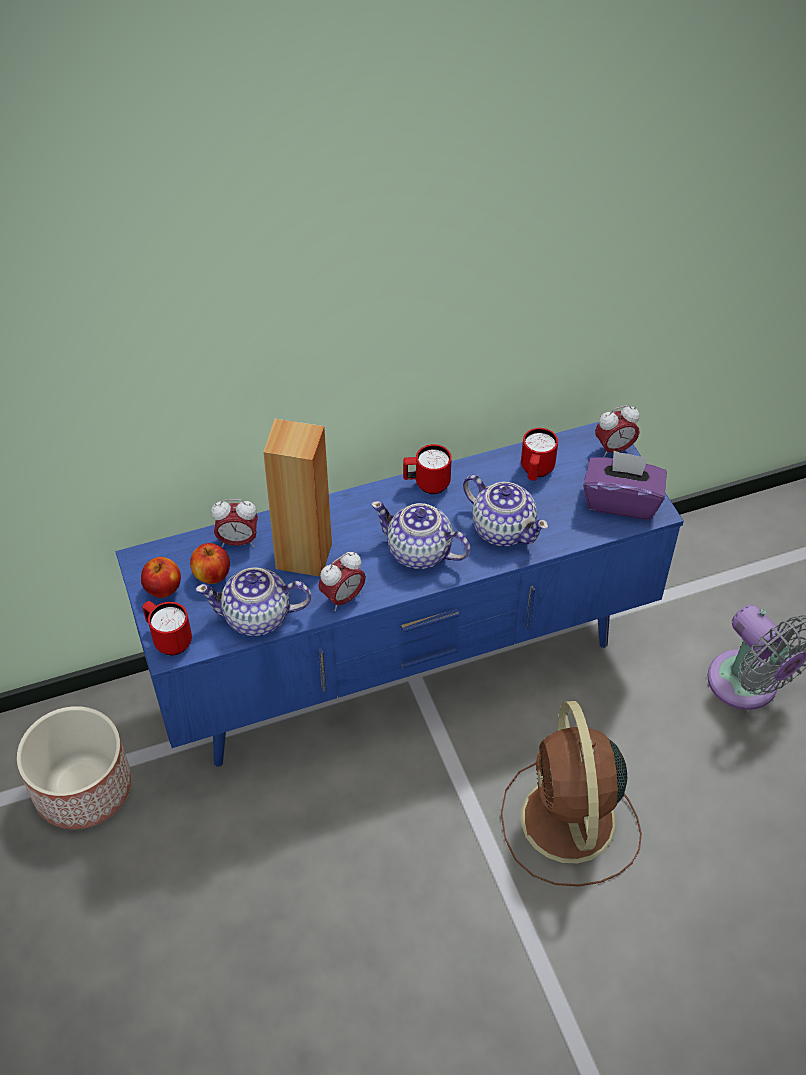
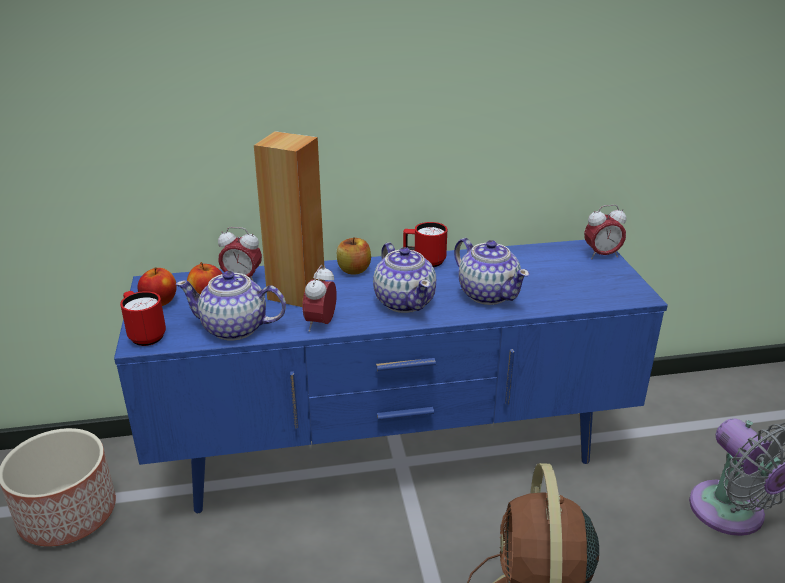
camera: 10 degrees right, 20 degrees down
alarm clock [319,552,366,611] -> alarm clock turned 135 degrees clockwise [303,265,337,332]
teapot [371,501,470,569] -> teapot turned 150 degrees counterclockwise [373,243,436,313]
red mug [521,428,558,481] -> none
purple tissue box [583,450,667,520] -> none
none -> apple [337,237,371,275]

